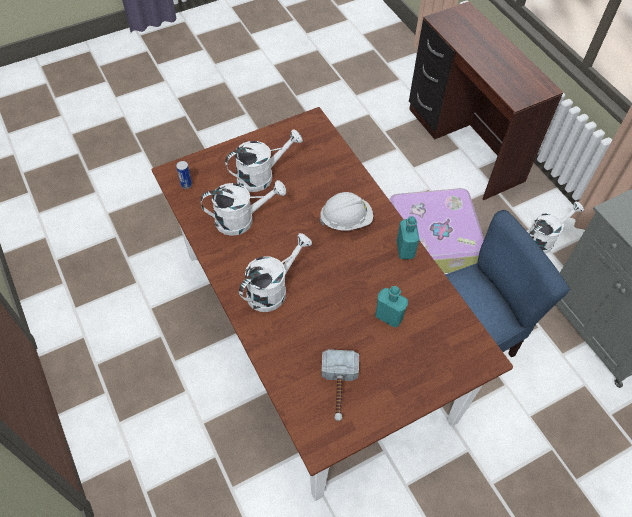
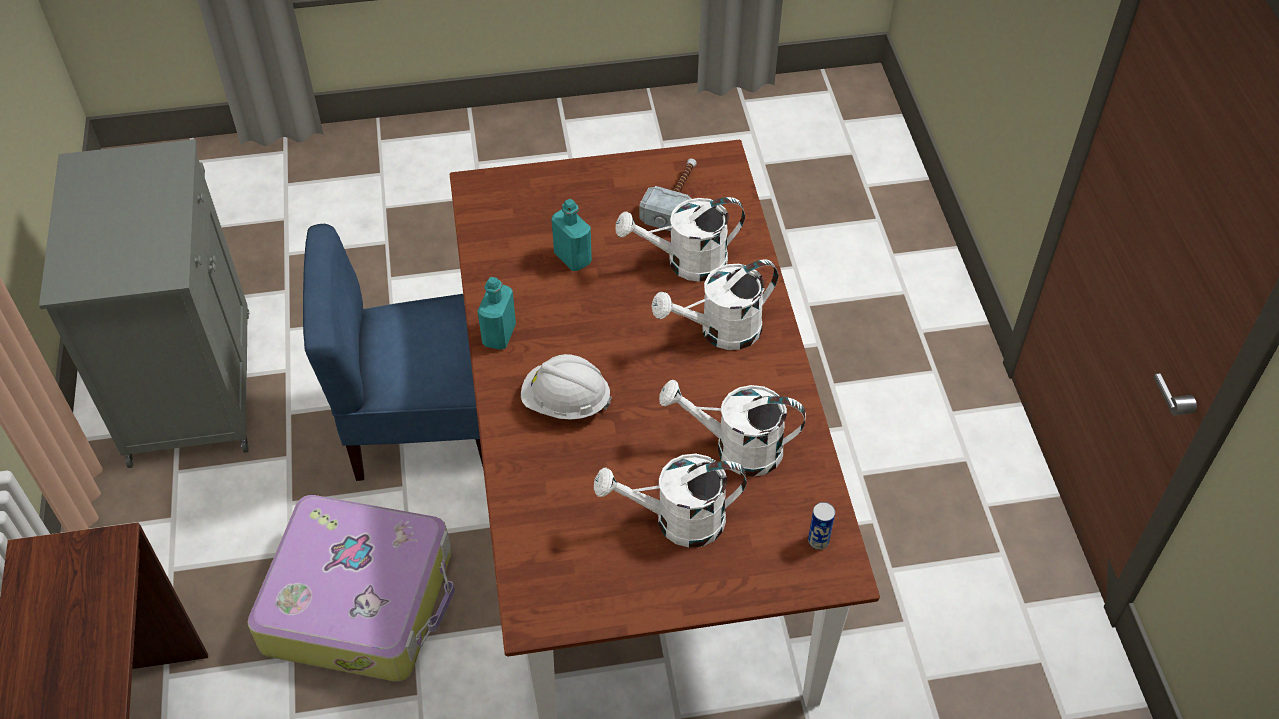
camera: 160 degrees left, 5 degrees down
white watering can [528,201,584,254] -> white watering can moved to [616,197,745,282]

